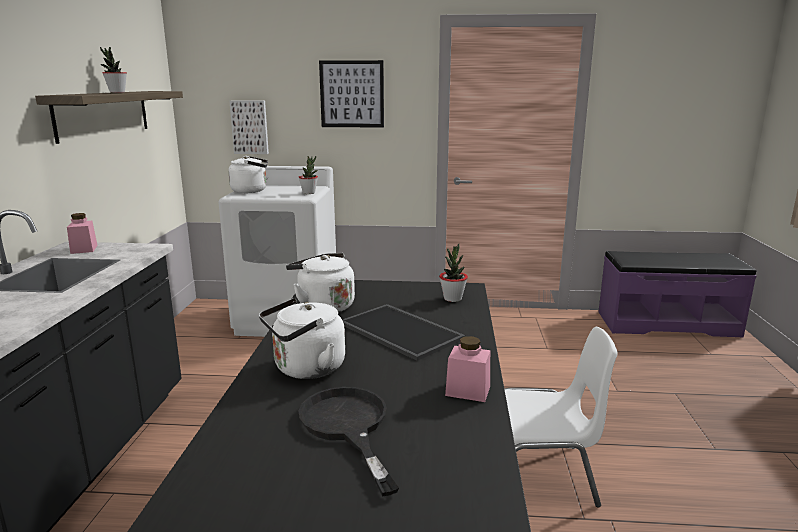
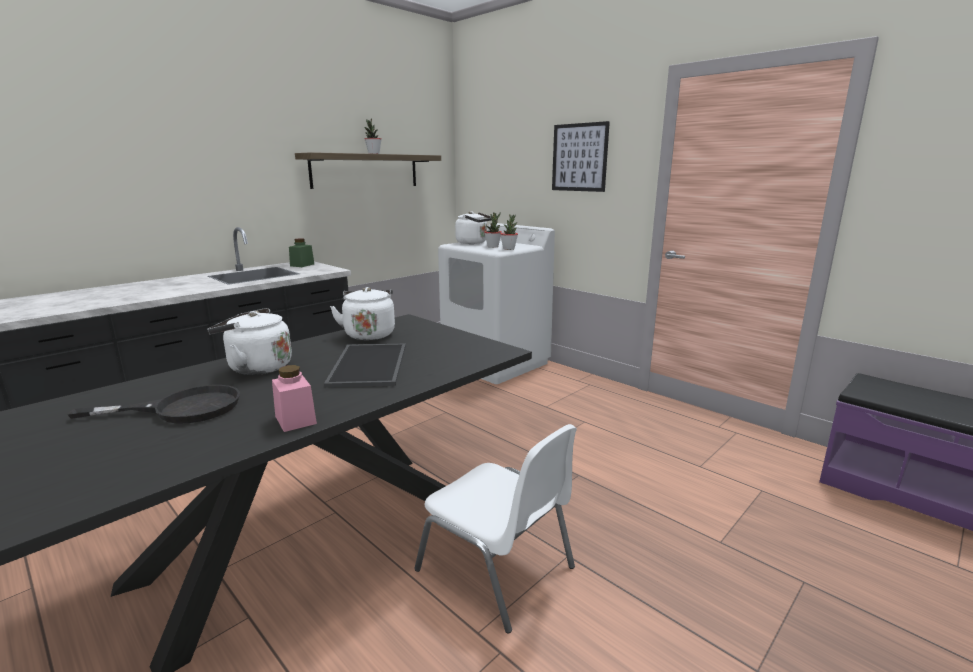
camera: 40 degrees right, 0 degrees up
pink jar [67,213,97,254] -> green jar [289,238,314,267]
picture [230,101,269,154] -> none
black frying pan [299,387,399,497] -> black frying pan turned 60 degrees clockwise [67,385,240,424]
potted plant [439,243,468,302] -> potted plant moved to [484,212,502,248]

